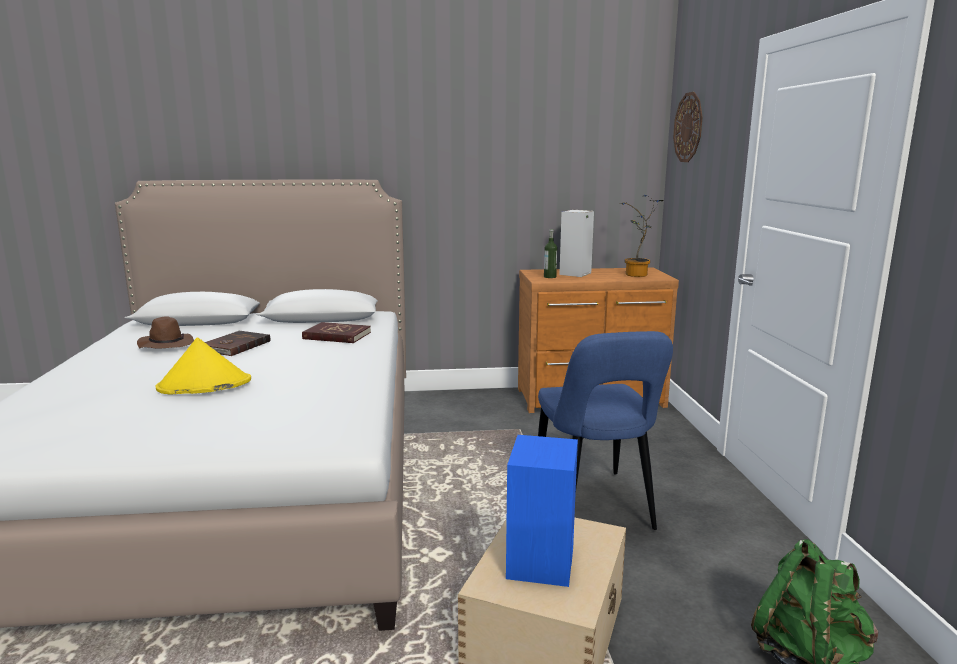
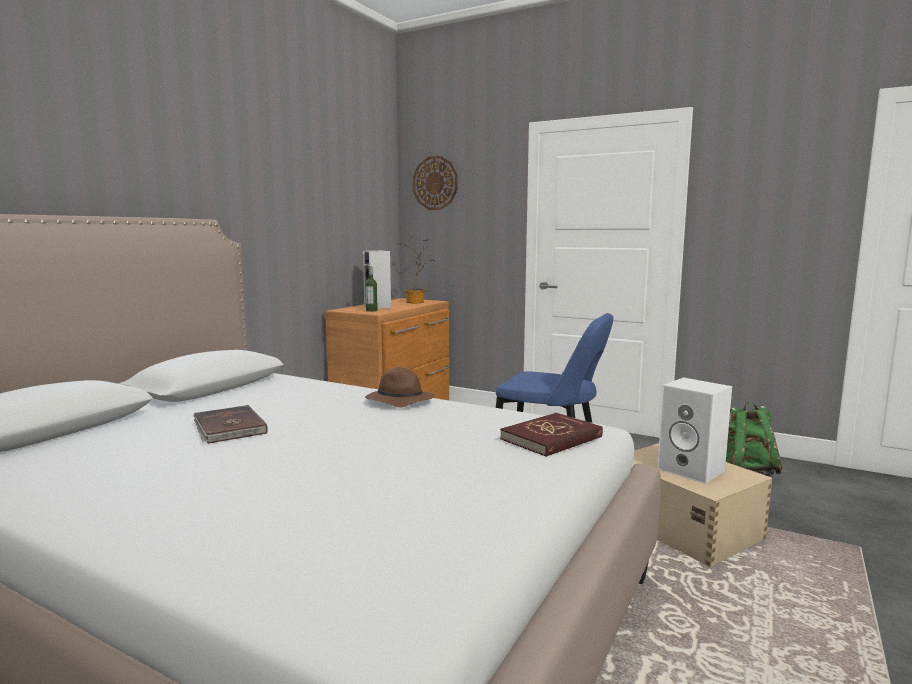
camera: 55 degrees left, 5 degrees down
brown hat [137,316,194,349] -> brown hat moved to [365,367,435,408]
yellow hat [155,338,251,394] -> none
red book [302,322,371,343] -> red book moved to [500,413,603,457]
blue speaker [506,435,578,587] -> white speaker [657,377,732,484]

